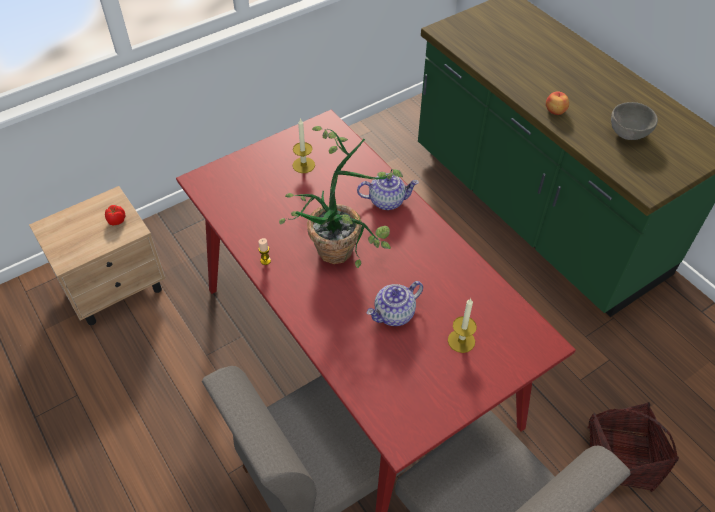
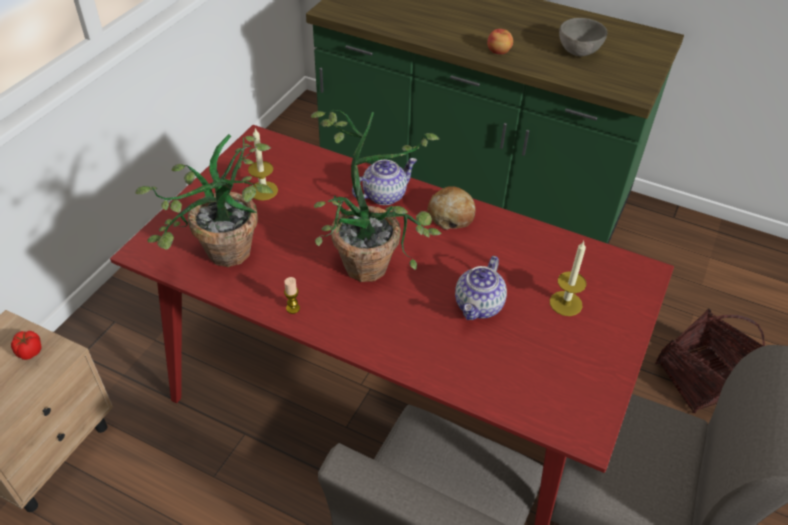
camera: 30 degrees left, 5 degrees down
none -> potted plant [135,134,273,267]
none -> bread [428,186,475,230]

